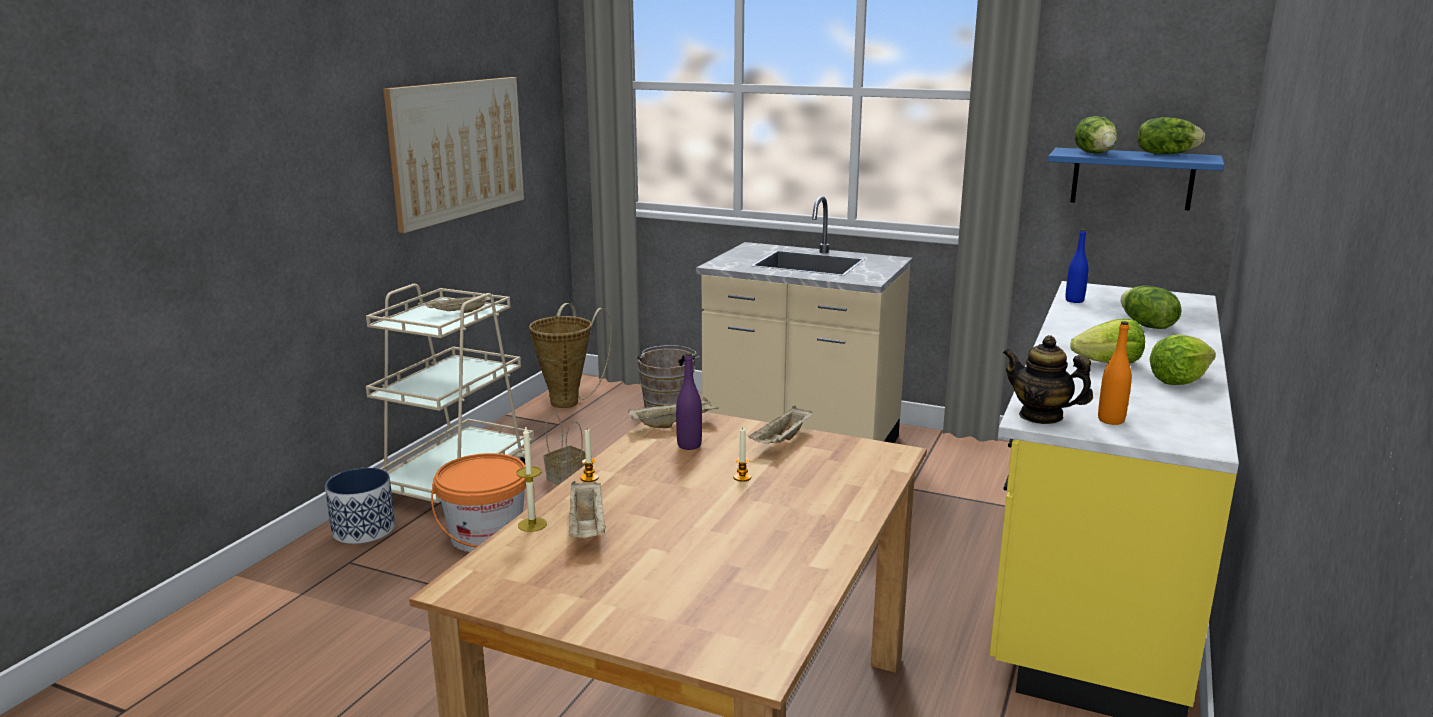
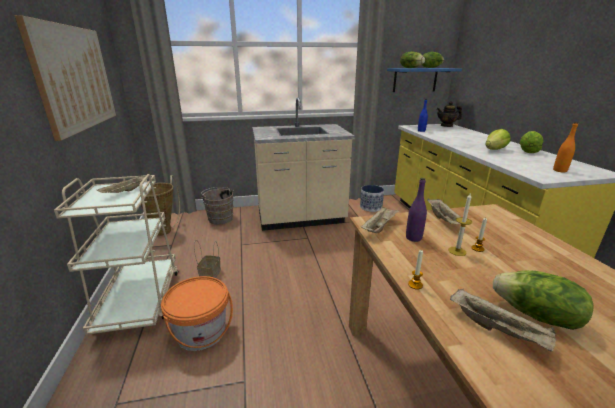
camera: 35 degrees left, 5 degrees up
planter [325,468,395,544] -> planter moved to [360,185,384,212]
candle [516,427,547,532] -> candle moved to [448,194,472,256]
teapot [1003,335,1093,424] -> teapot moved to [437,101,462,127]
lettuce [1121,285,1182,329] -> lettuce moved to [493,270,594,330]

